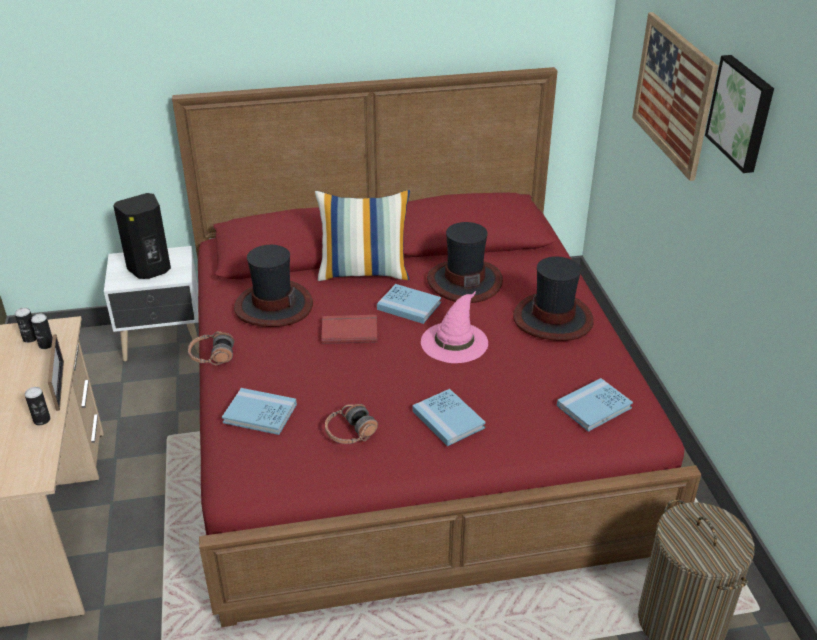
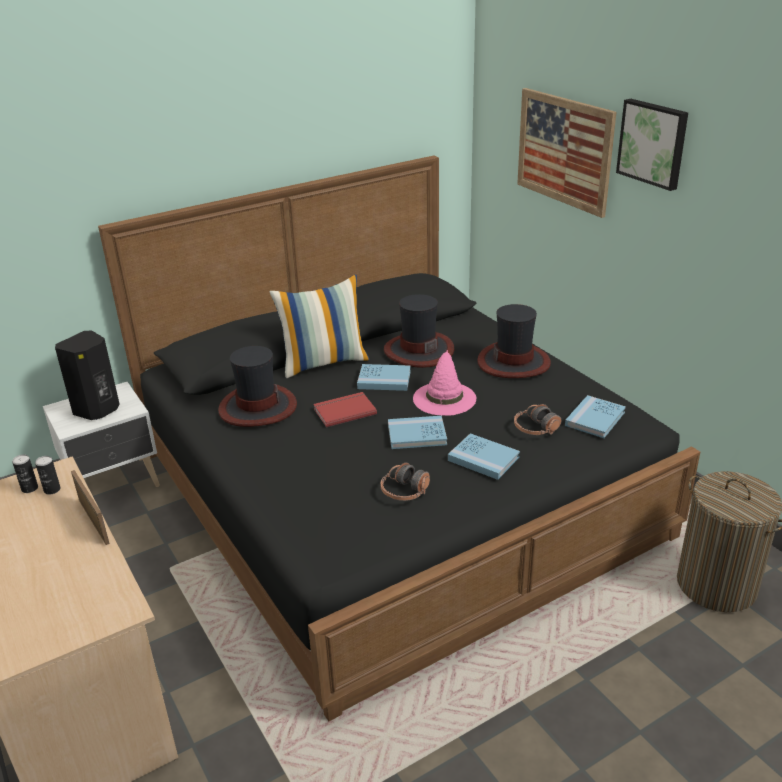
camera: 20 degrees left, 5 degrees down
can [25,387,50,425] -> none
red bed [172,67,701,627] -> black bed [98,156,700,721]
headphones [188,331,234,365] -> headphones moved to [514,404,561,435]
blue book [222,388,297,435] -> blue book moved to [388,416,447,449]

